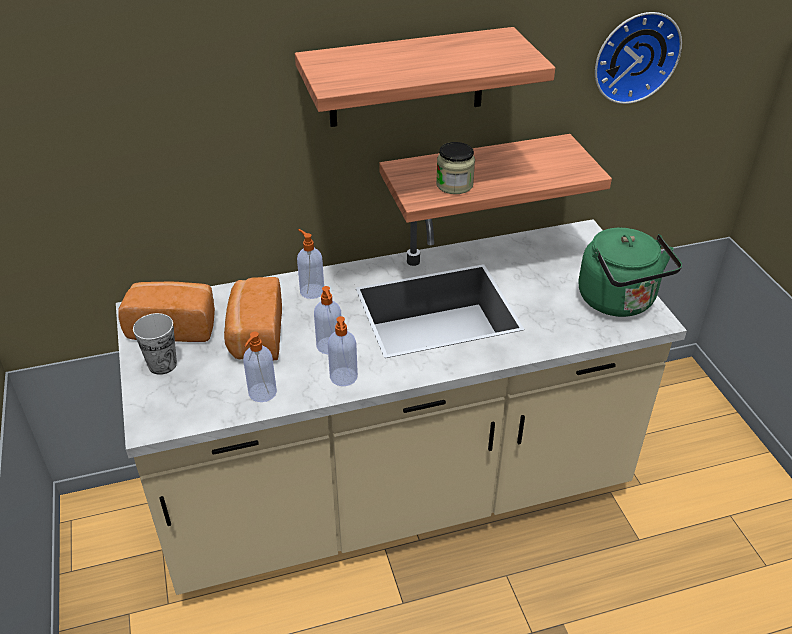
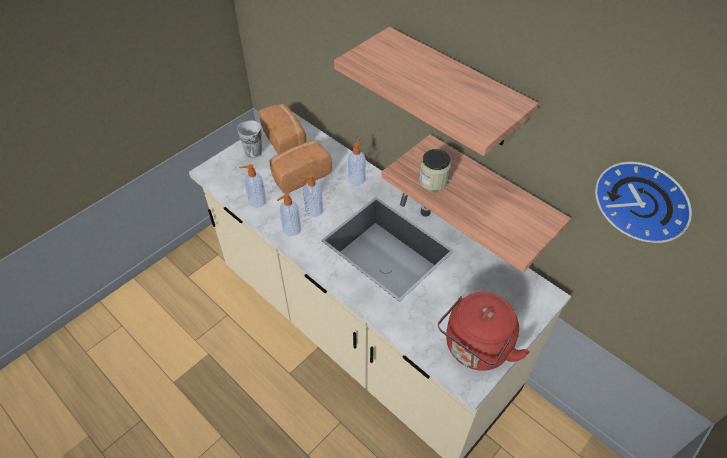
camera: 60 degrees right, 10 degrees up
green kettle [579,227,682,317] -> red kettle [438,292,530,371]

